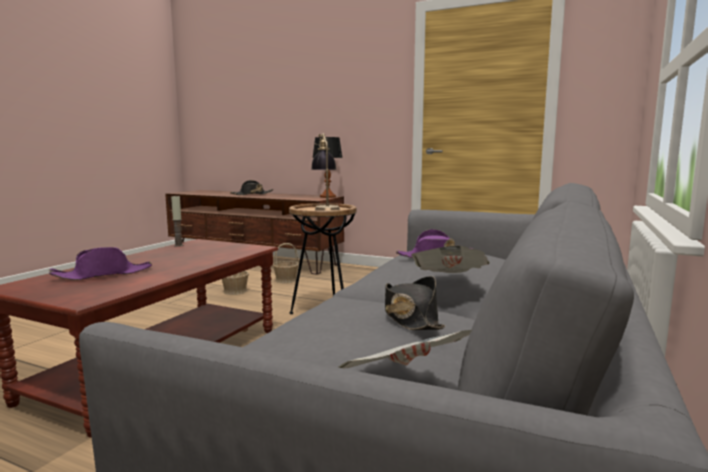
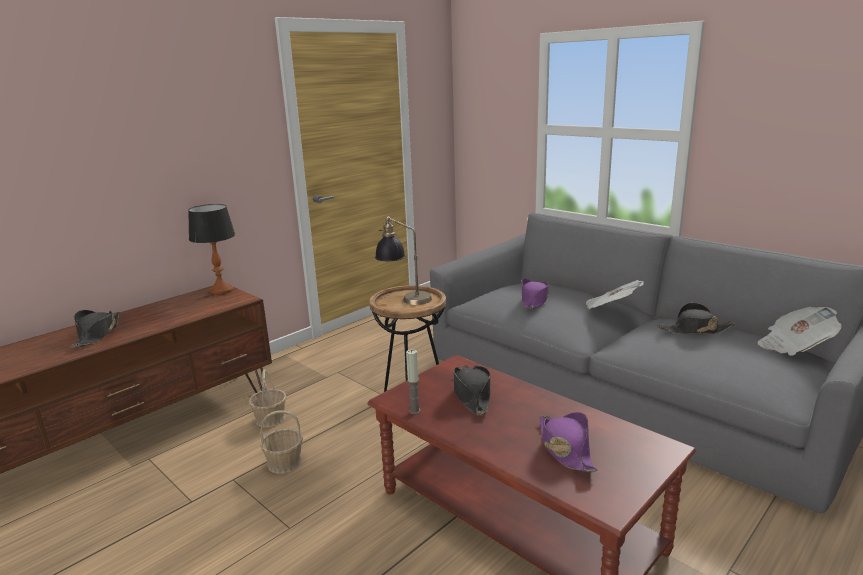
camera: 70 degrees left, 10 degrees up
none -> black hat [454,365,491,415]

